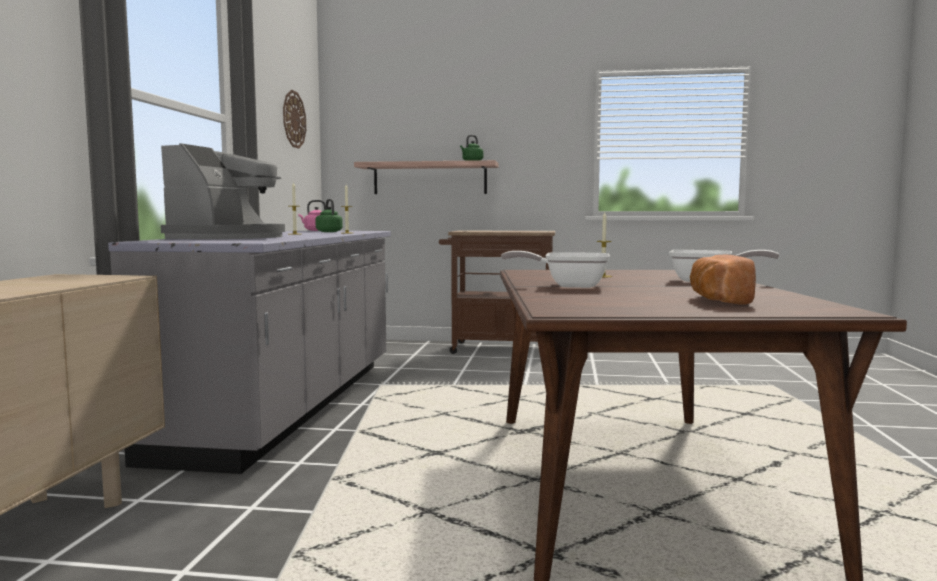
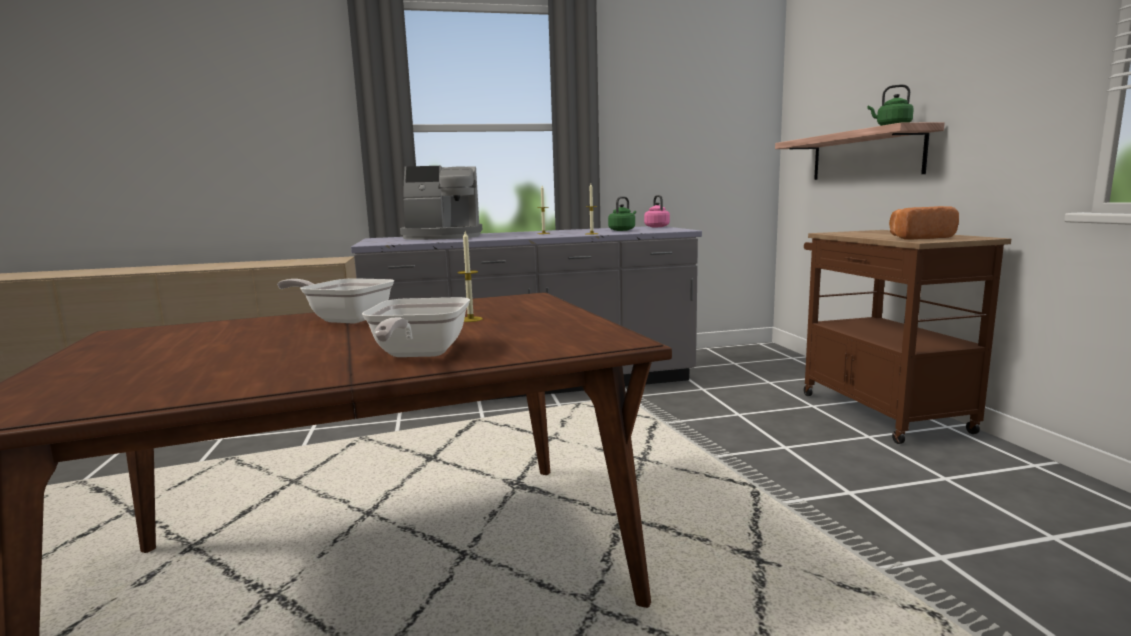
camera: 70 degrees right, 5 degrees up
wall clock [283,90,306,148] -> none
frying pan [501,251,610,288] -> frying pan turned 60 degrees counterclockwise [277,278,394,324]
bread [690,255,756,304] -> bread moved to [889,206,959,240]

